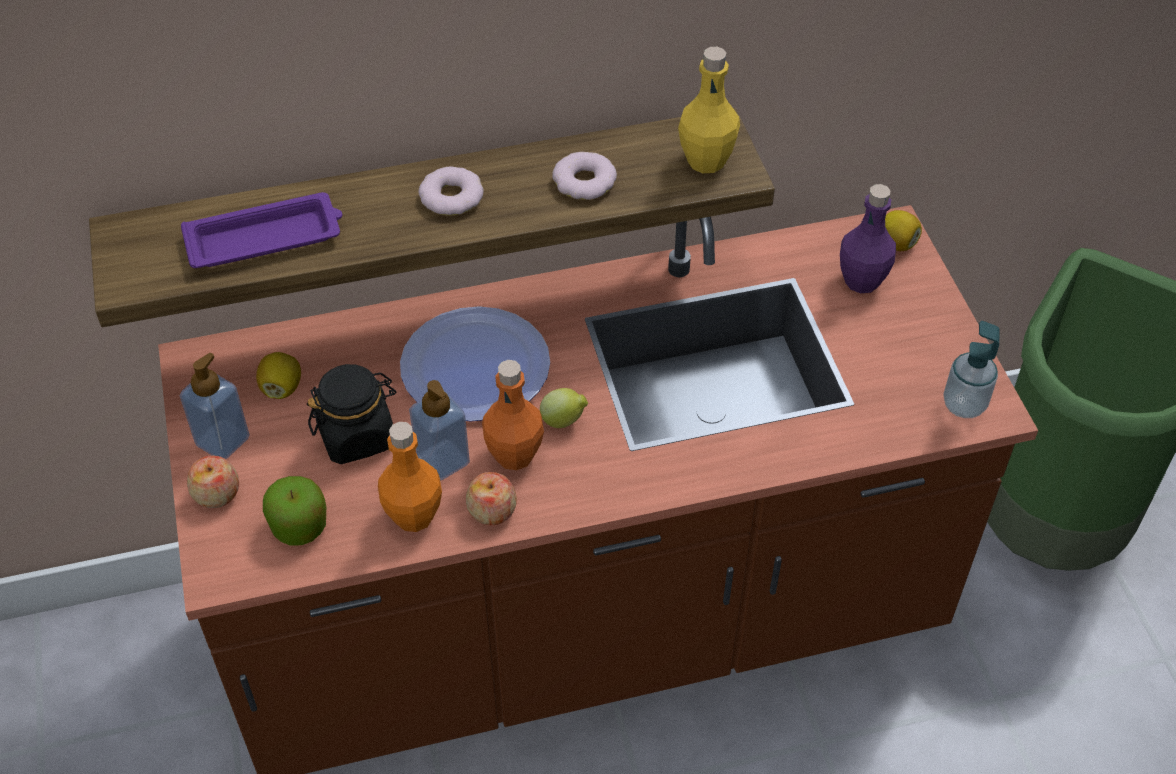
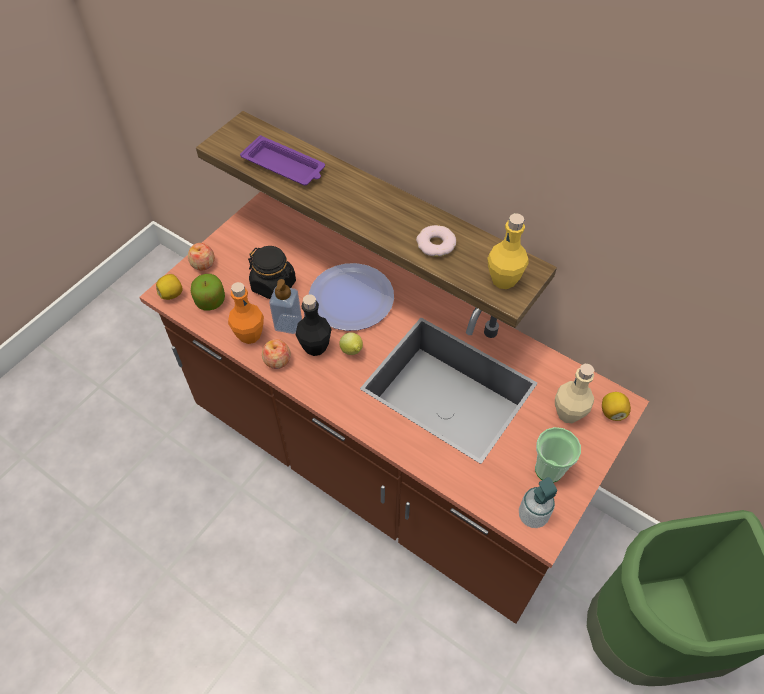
camera: 50 degrees right, 5 degrees up
soap dispenser [180,353,250,459] -> none
lemon [256,352,301,399] -> lemon moved to [156,274,183,300]
donut [419,166,484,216] -> none
orange bottle [482,360,544,470] -> black bottle [296,294,331,356]
purple bottle [840,184,896,293] -> beige bottle [555,364,594,423]
none -> cup [535,427,581,483]

